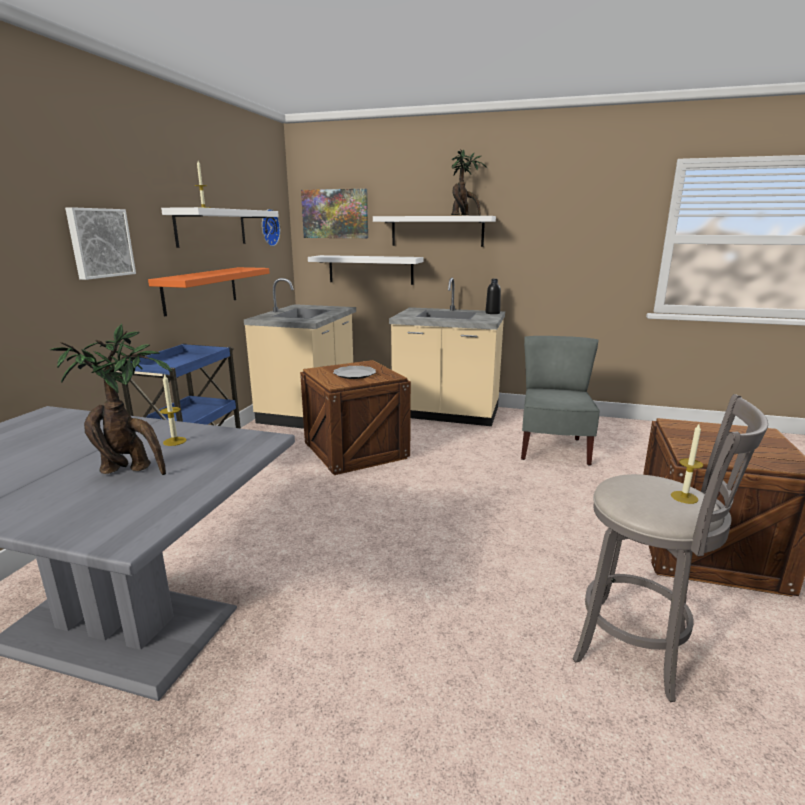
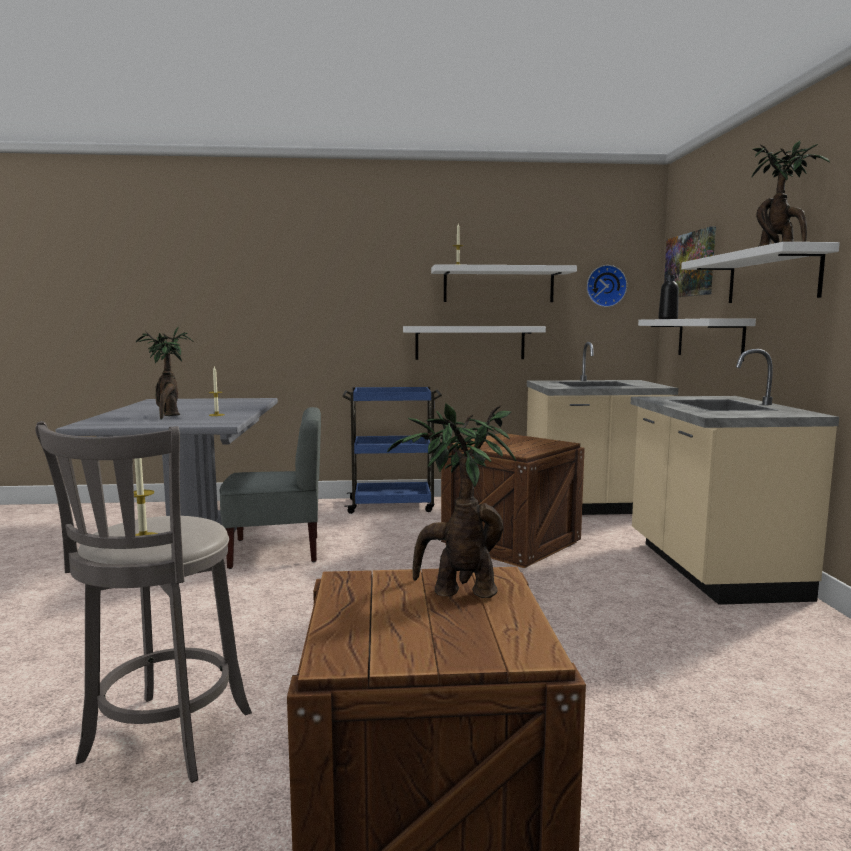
camera: 70 degrees right, 10 degrees down
picture [65,207,136,280] -> none
orange shelf [148,267,270,317] -> white shelf [403,326,546,360]
plate [333,366,376,379] -> none
black bottle [486,279,501,314] -> black bottle moved to [658,275,679,319]
grey chair [521,336,600,465] -> grey chair moved to [219,407,321,569]
none -> potted plant [387,403,516,598]

